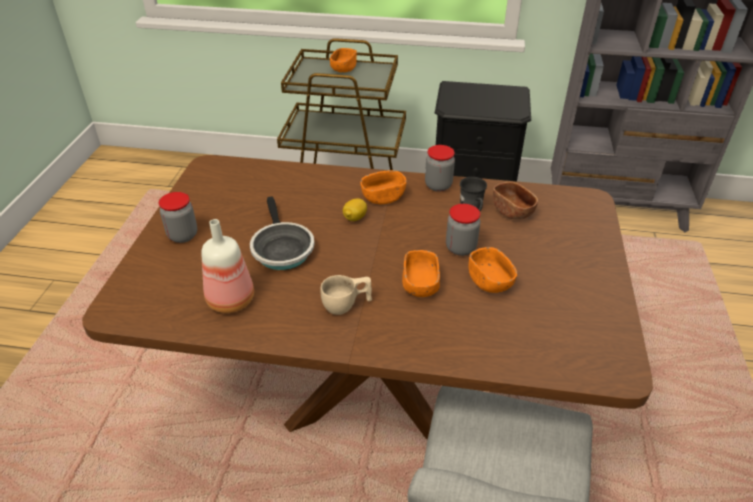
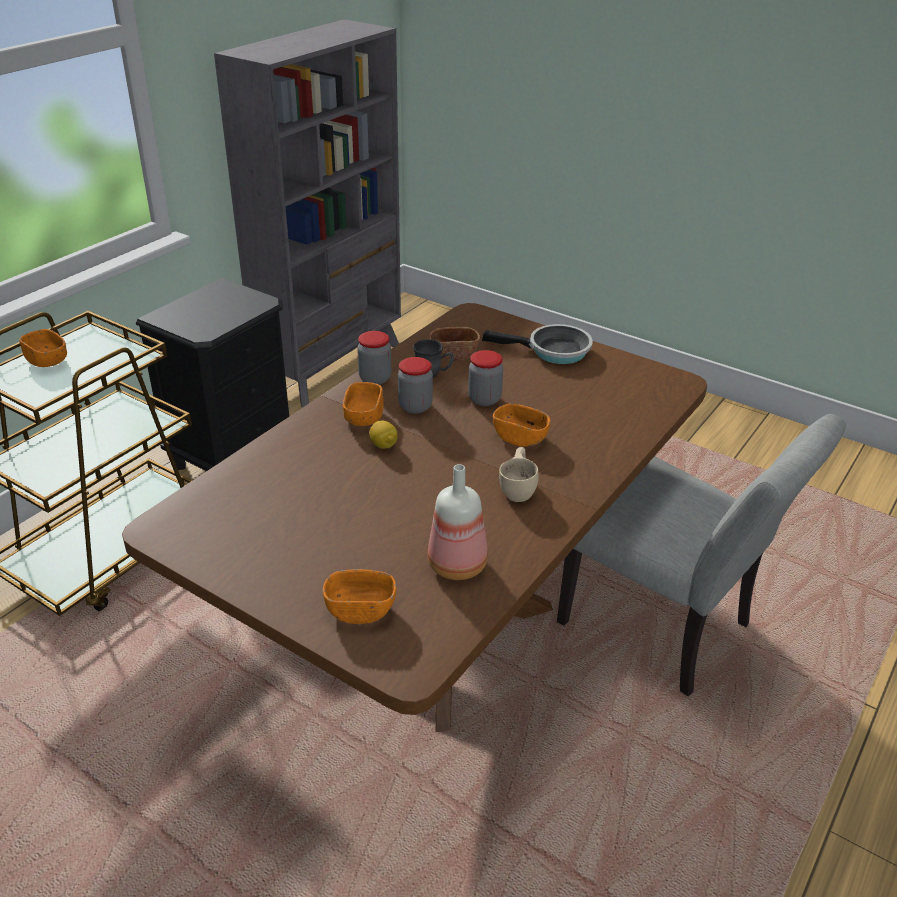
camera: 65 degrees left, 5 degrees down
jar [159,192,197,243] -> jar moved to [398,357,433,414]
frying pan [250,196,315,270] -> frying pan moved to [482,324,593,364]
orange bowl [468,247,517,293] -> orange bowl moved to [323,569,397,624]

